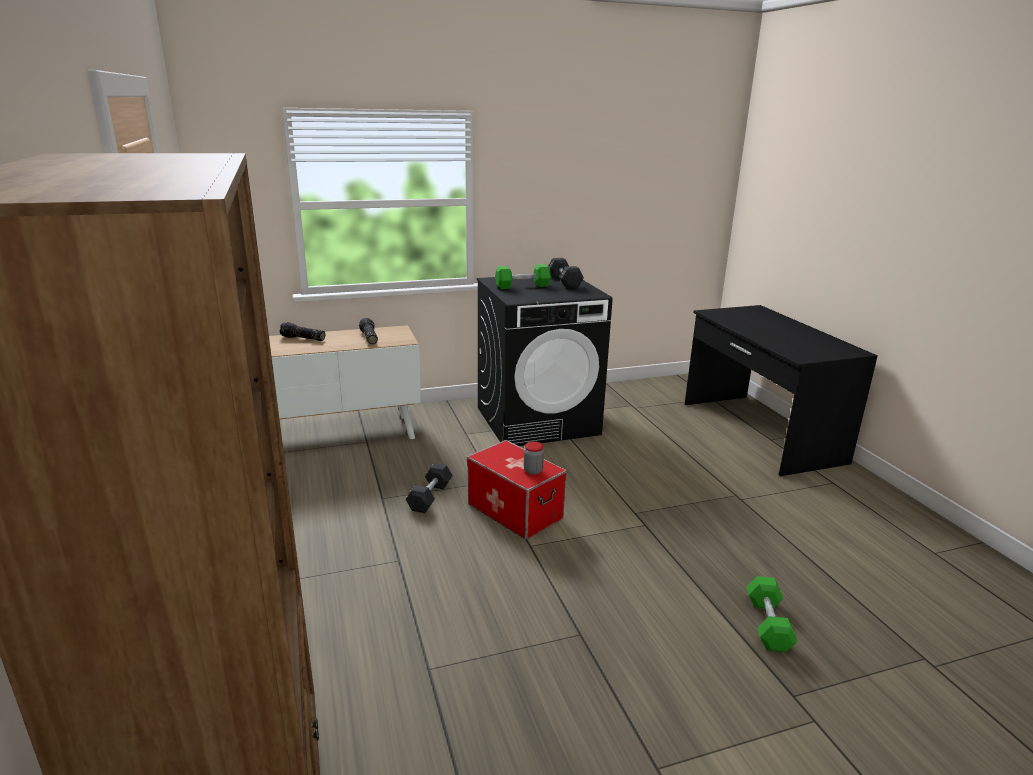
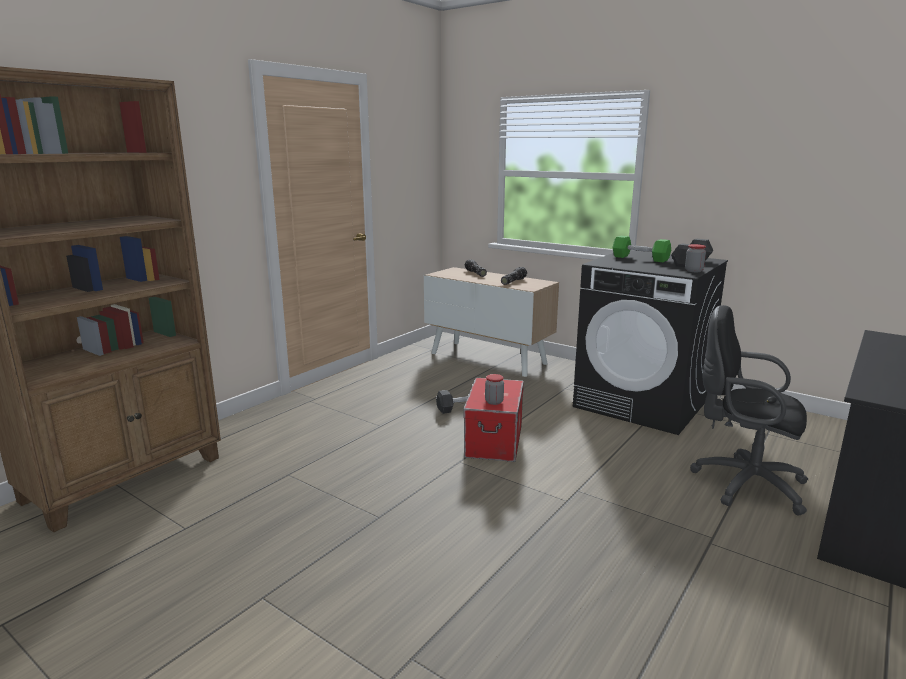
camera: 55 degrees right, 5 degrees down
green dumbbell [746,576,798,652] -> none
none -> jar [685,244,706,272]
none -> black office chair [690,305,808,515]

